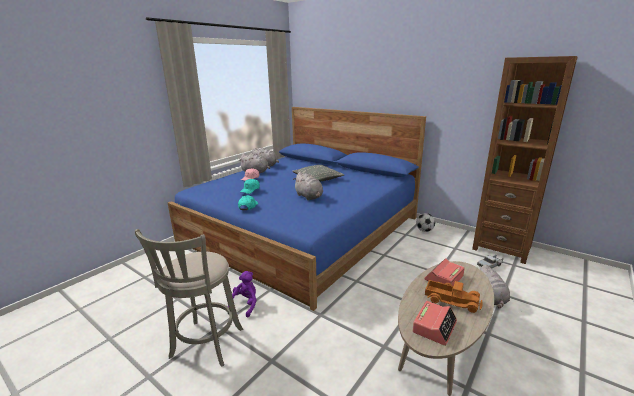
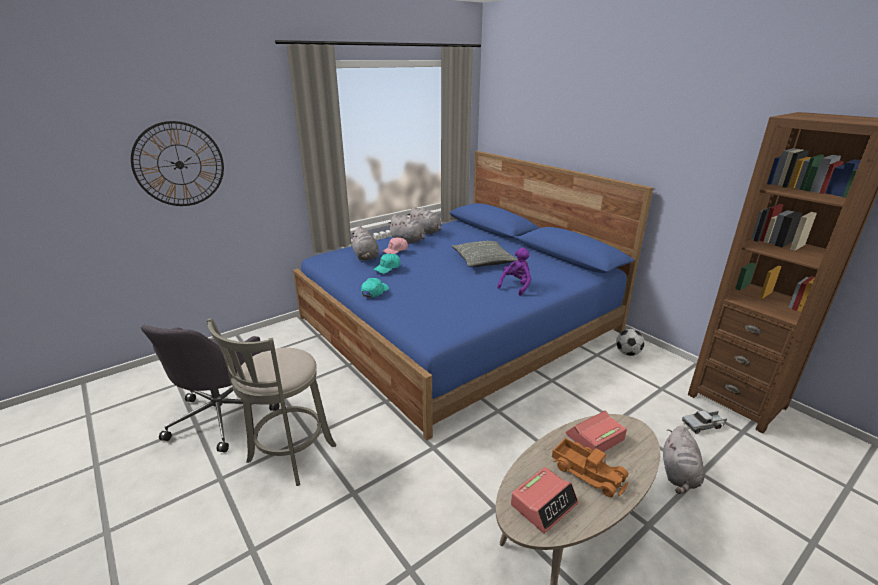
camera: 15 degrees right, 5 degrees up
purple plush toy [228,271,257,318] -> purple plush toy moved to [497,247,531,296]
grey plush toy [294,172,323,200] -> grey plush toy moved to [352,226,379,261]
none -> wall clock [131,121,224,206]
none -> grey office chair [141,325,280,453]

